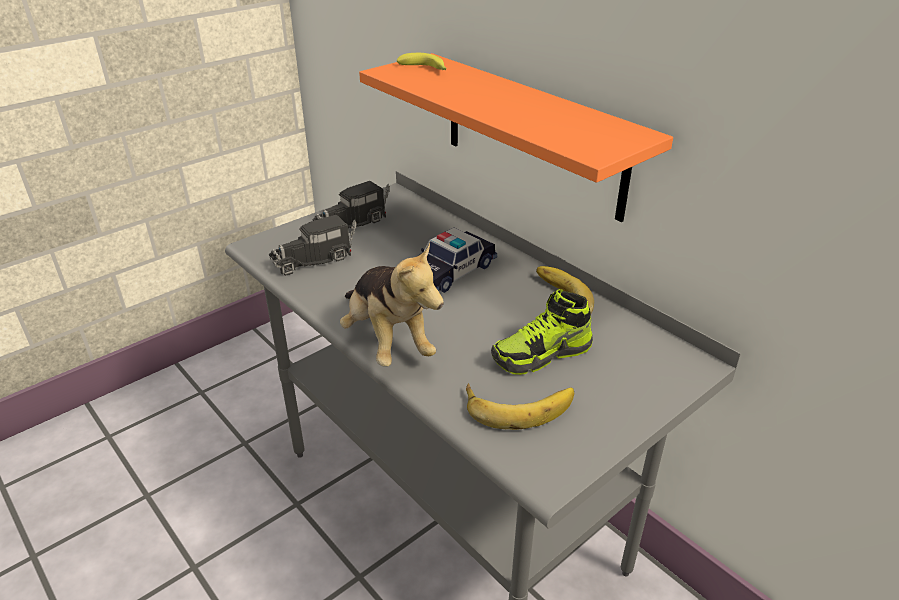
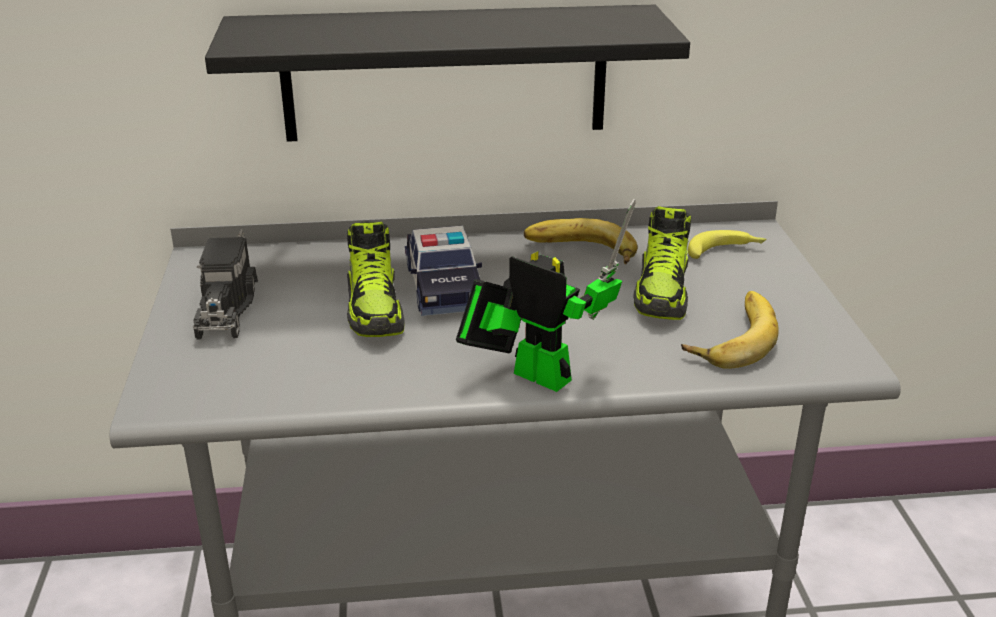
camera: 55 degrees left, 5 degrees down
toy truck [269,215,357,276] -> none
plush toy [340,243,444,366] -> toy robot [456,199,636,392]
orange shelf [359,53,673,222] -> black shelf [205,5,690,142]
banana [397,53,447,70] -> banana moved to [688,230,767,259]
none -> shoe [347,221,404,337]

